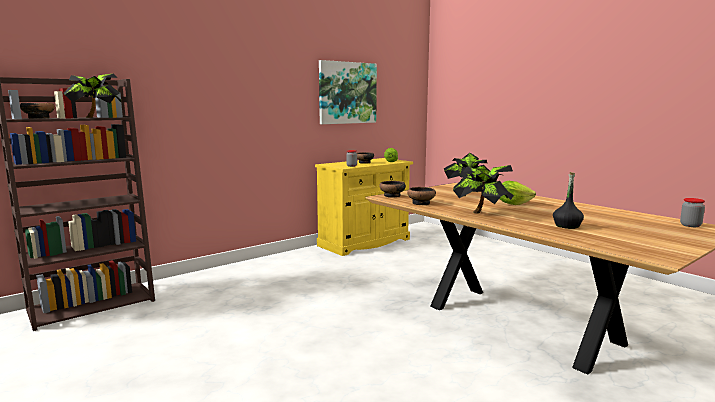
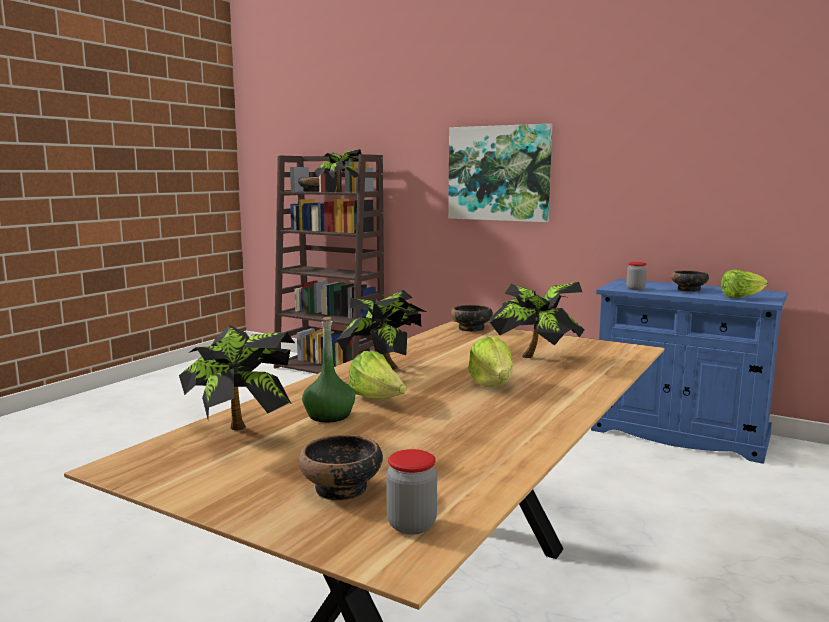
camera: 70 degrees right, 0 degrees up
yellow cabinet [315,158,413,256] -> blue cabinet [591,279,787,464]
picture [319,60,377,124] -> picture moved to [448,124,552,222]
bowl [407,187,436,205] -> bowl moved to [298,435,383,501]
black bottle [553,172,584,229] -> green bottle [302,317,355,422]
none -> potted plant [179,325,295,431]
none -> lettuce [348,351,407,399]

